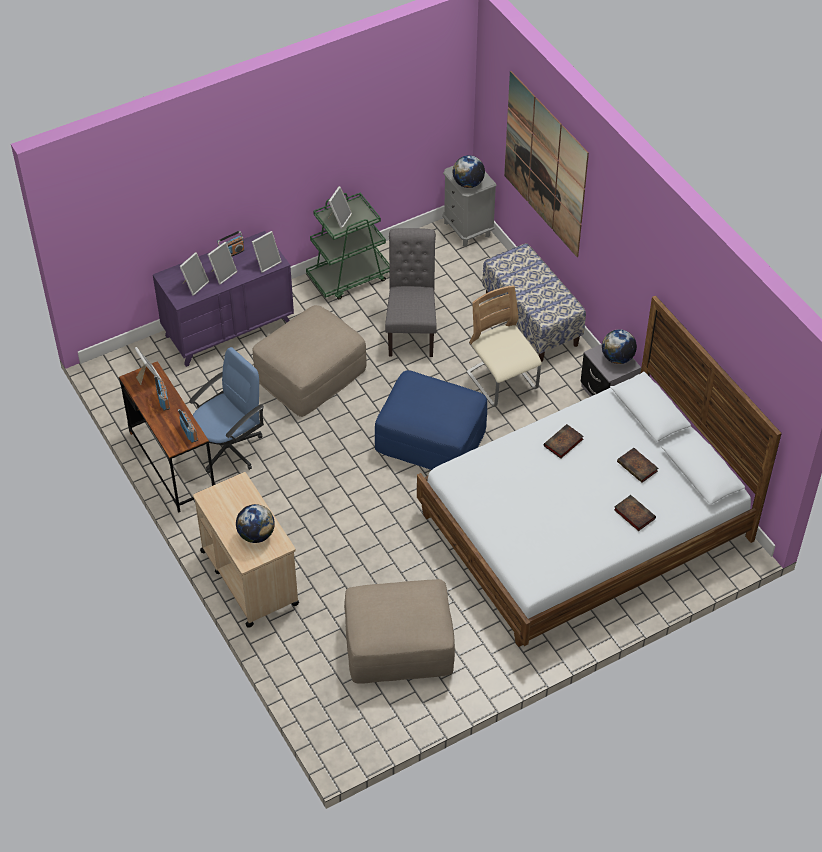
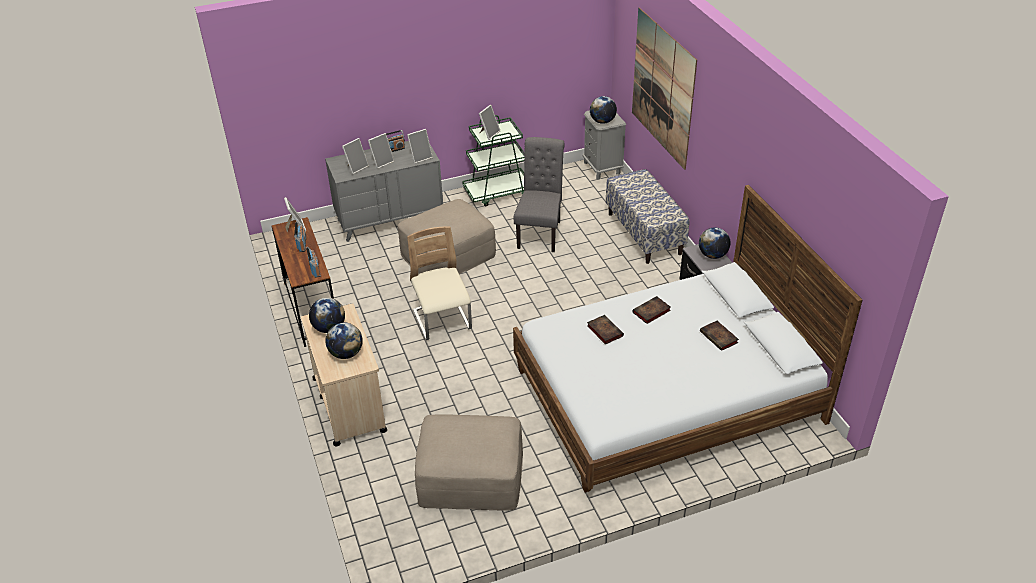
camera: 10 degrees right, 10 degrees down
purple dresser [153,231,294,367] -> grey dresser [325,141,443,242]
blue office chair [189,347,264,473] -> none
blue ottoman [375,370,487,470] -> none
beige chair [466,286,542,407] -> beige chair moved to [407,227,472,340]
book [614,495,656,531] -> book moved to [587,315,624,344]
none -> globe [309,298,345,333]

